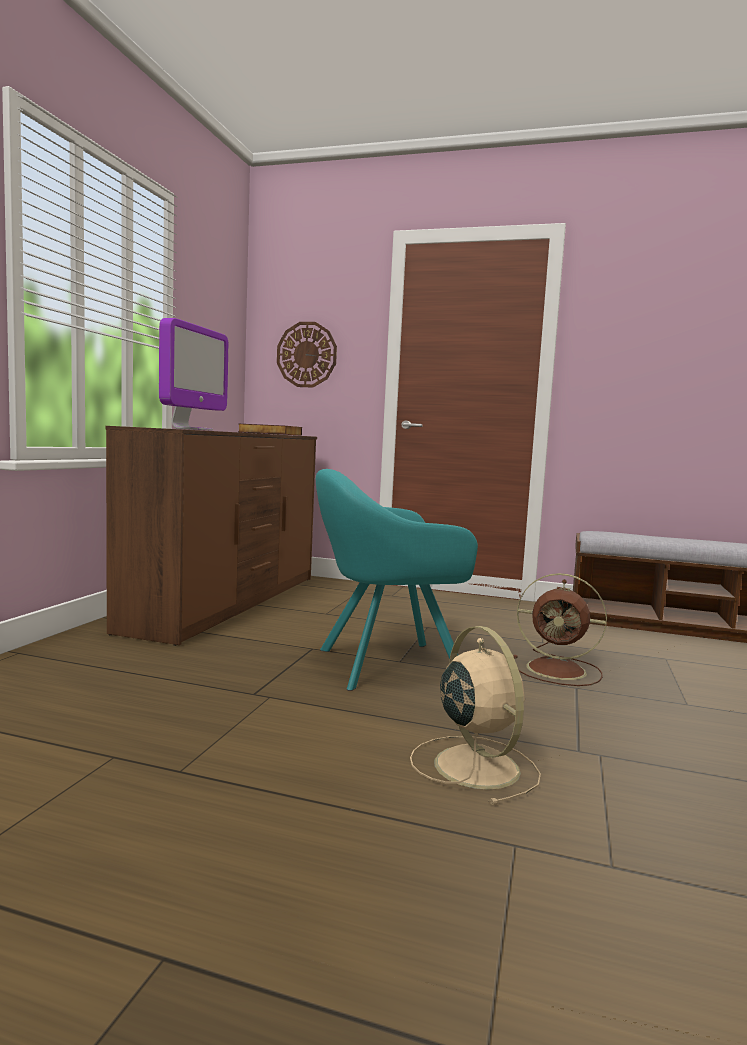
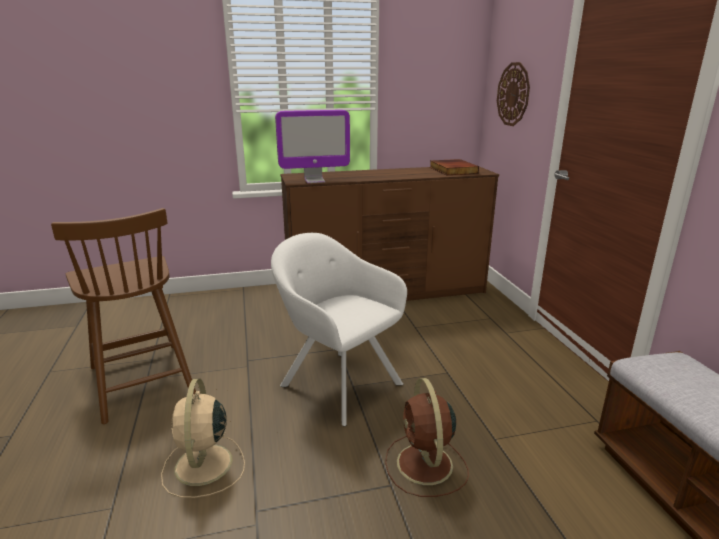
camera: 60 degrees right, 15 degrees up
turquoise armchair [316,469,478,691] -> white armchair [271,233,407,426]
beige fan [410,626,541,805] -> beige fan turned 135 degrees clockwise [161,379,245,498]
none -> brown chair [51,208,196,424]

